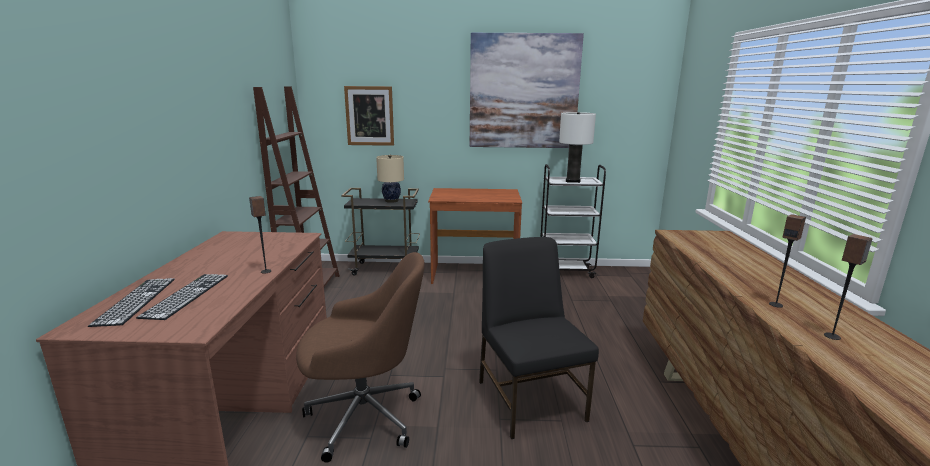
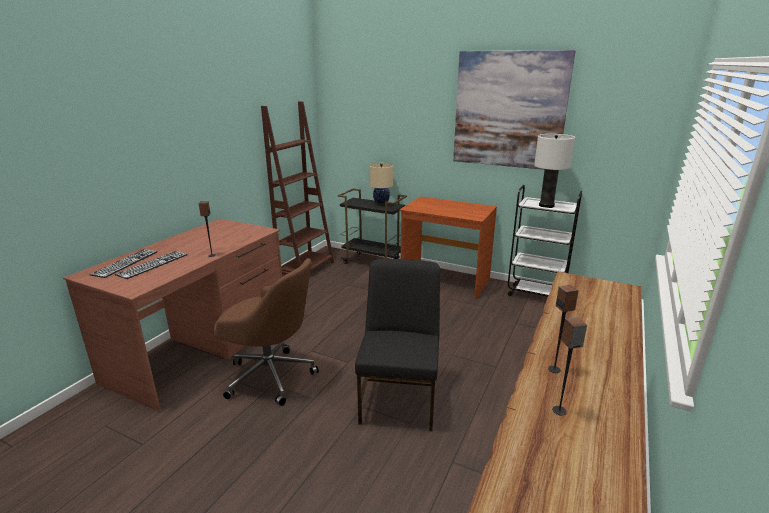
camera: 25 degrees right, 5 degrees up
picture [344,86,394,146] -> none

